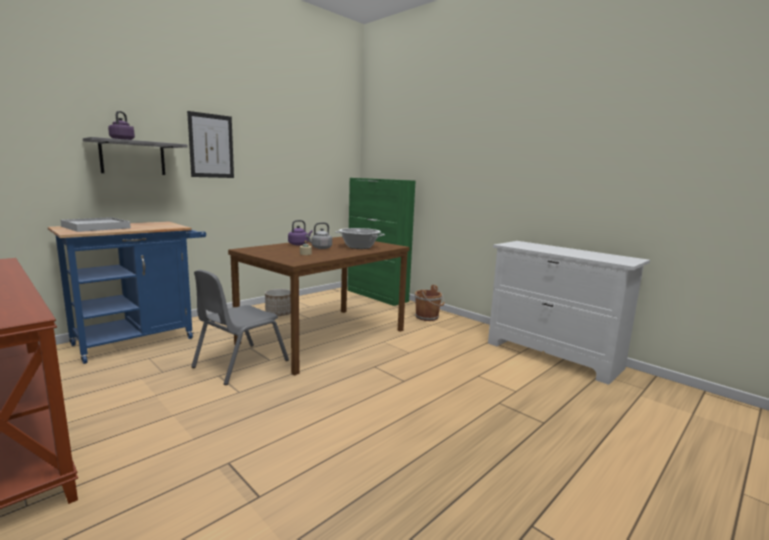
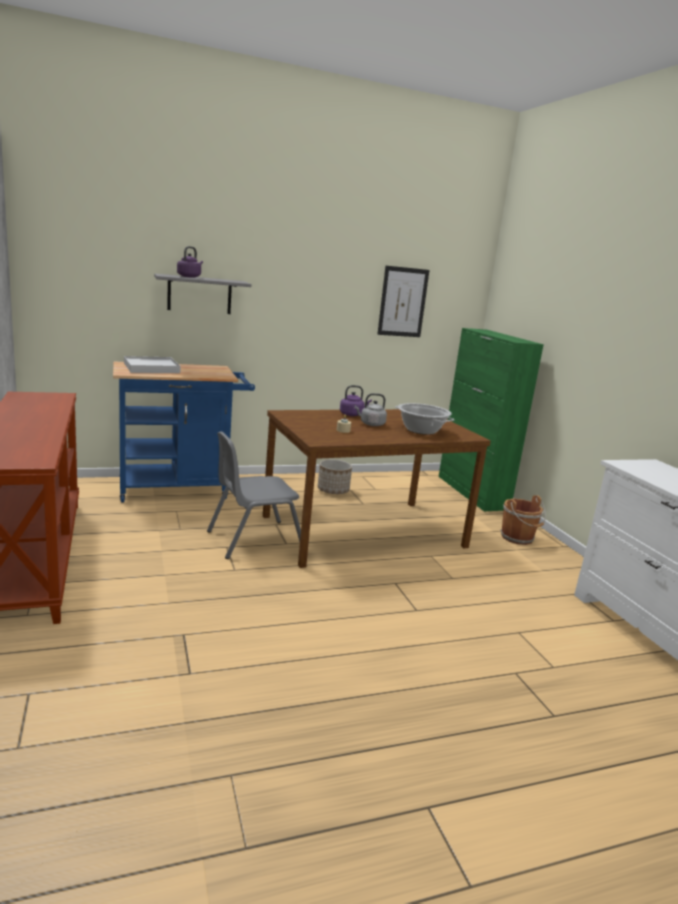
camera: 25 degrees right, 5 degrees up
picture [187,111,234,178] -> picture moved to [377,266,429,337]

